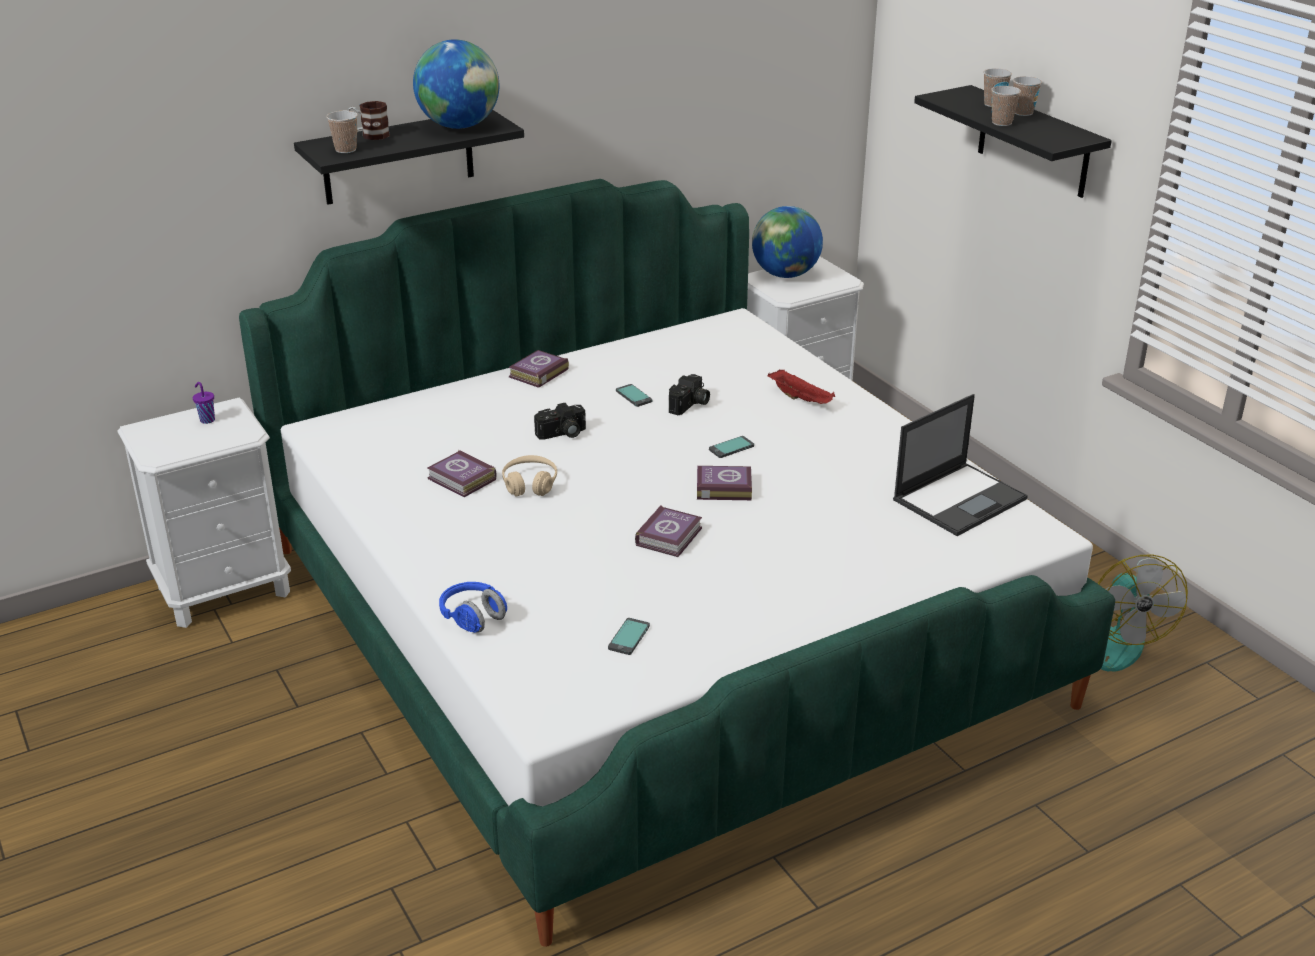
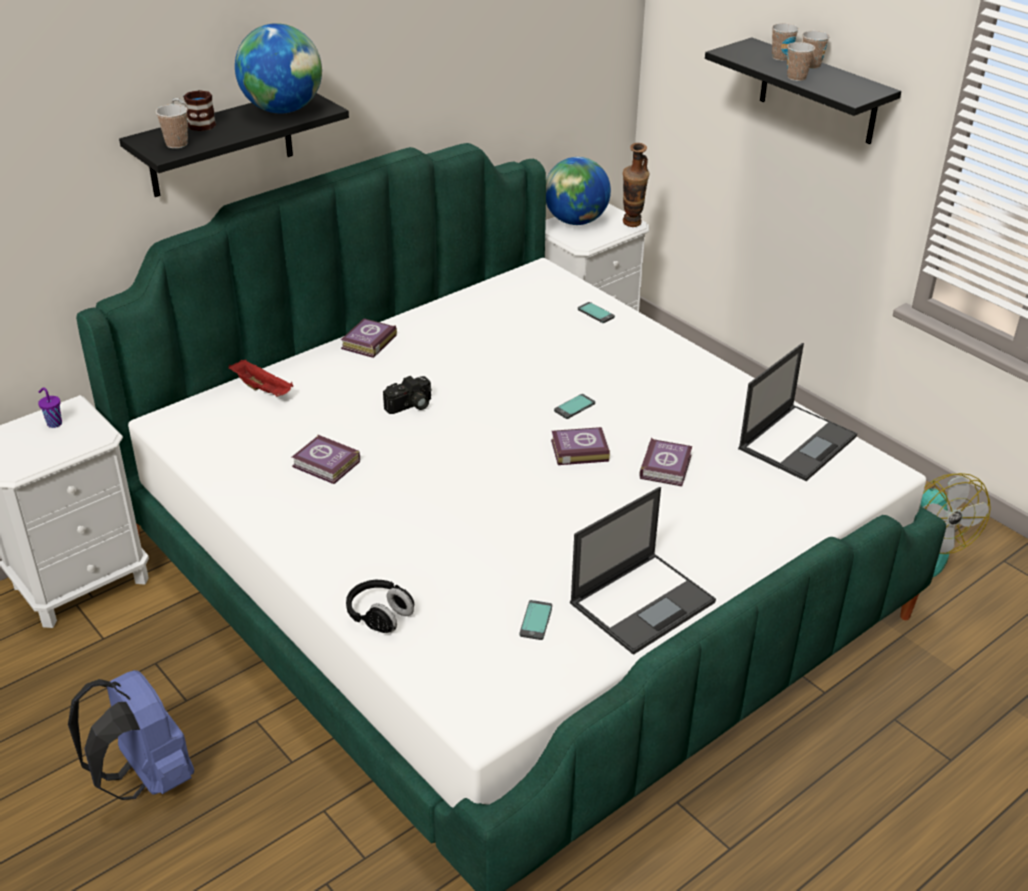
camera: 10 degrees left, 5 degrees up
blue headphones [439,582,507,633] -> black headphones [346,580,414,633]
beige headphones [502,455,557,496] -> none
phone [616,384,652,407] -> phone moved to [578,302,615,323]
book [635,505,702,557] -> book moved to [639,438,692,487]
camera [669,374,710,415] -> none
red tray [768,369,835,404] -> red tray moved to [229,360,293,396]
none -> blue backpack [68,670,194,800]
none -> laptop [570,487,716,655]
none -> vase [623,143,650,227]

